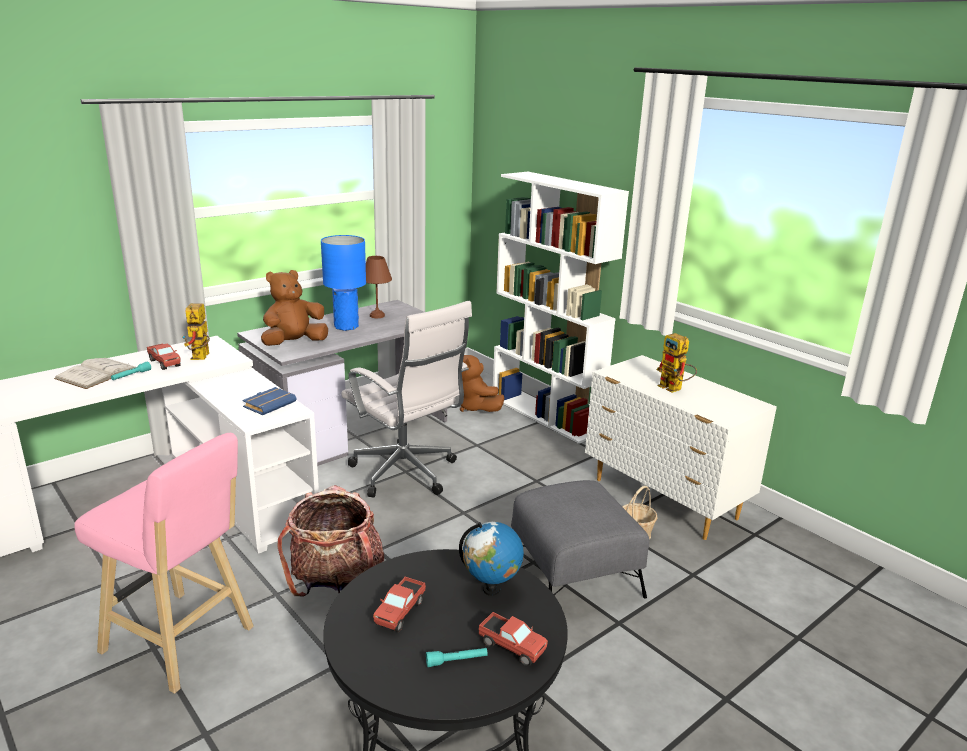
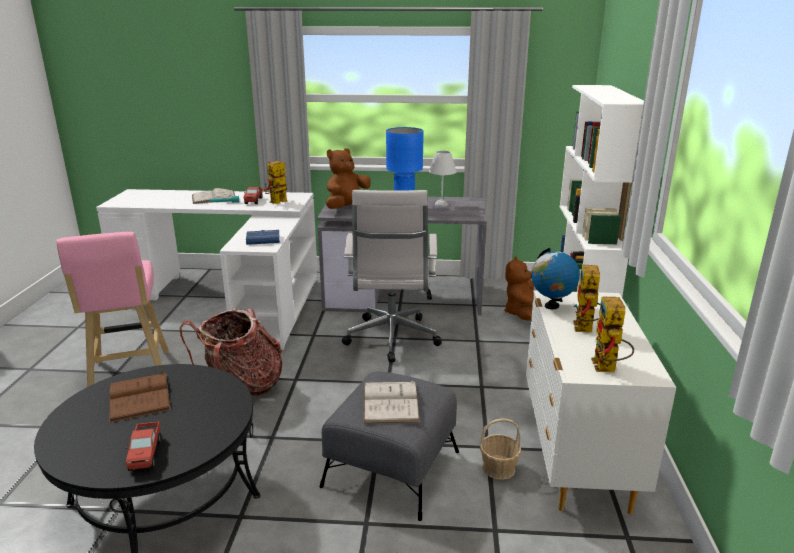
camera: 45 degrees right, 0 degrees up
brown plush toy [261,270,328,346] -> brown plush toy turned 45 degrees counterclockwise [326,148,371,209]
brown table lamp [366,256,392,318] -> white table lamp [429,151,457,207]
toy truck [373,577,426,632] -> brown book [109,372,170,423]
turquoise flashlight [426,648,488,667] -> none
globe [459,522,524,596] -> globe moved to [531,248,580,309]
none -> white book [364,381,420,424]
none -> toy robot [591,297,634,372]

